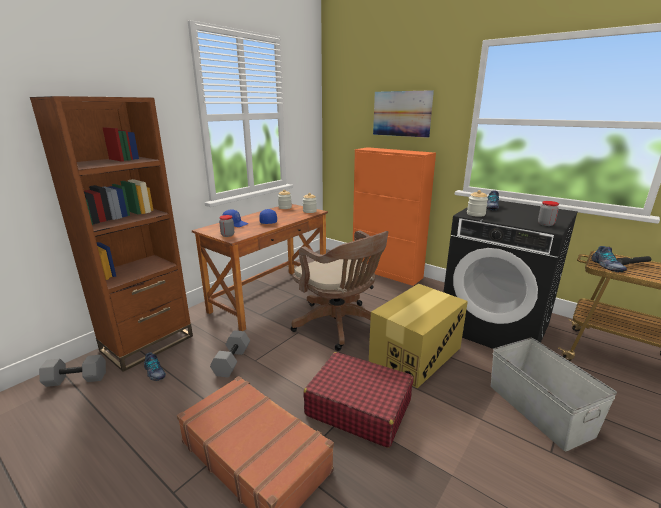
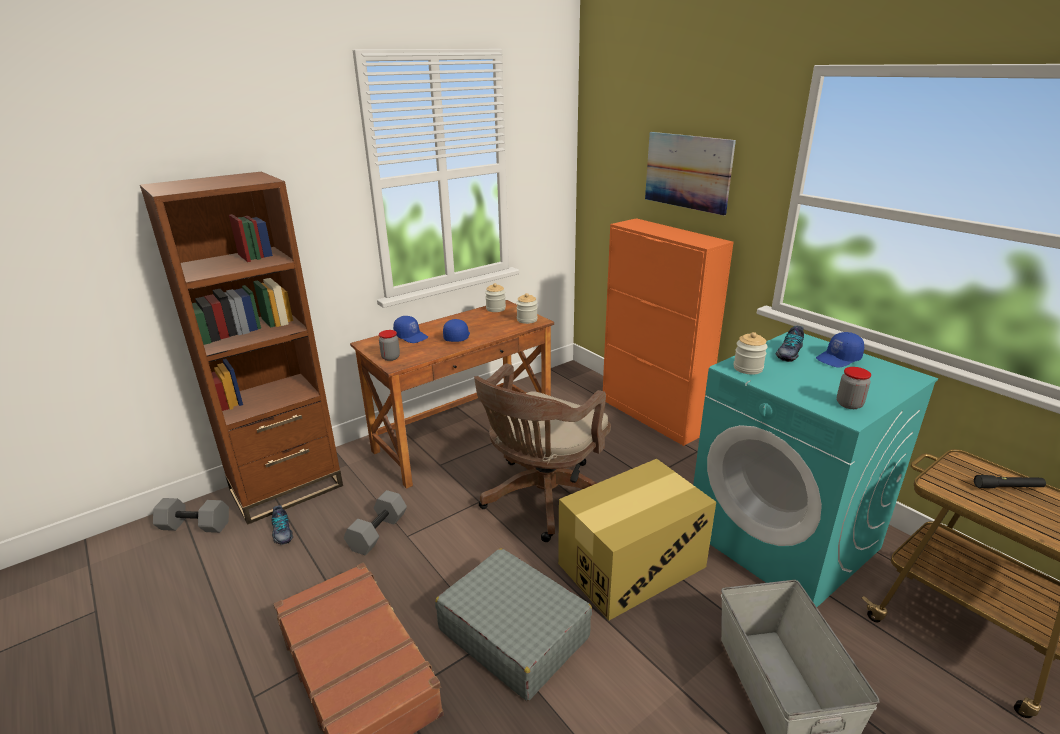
camera: 15 degrees right, 5 degrees up
brown office chair [291,231,389,351] -> brown office chair turned 60 degrees clockwise [474,363,611,542]
red suitcase [303,352,413,448] -> grey suitcase [435,548,592,701]
black washing machine [444,200,578,349] -> turquoise washing machine [693,332,938,607]
shoe [591,246,627,272] -> none
none -> blue cap [816,332,864,368]

